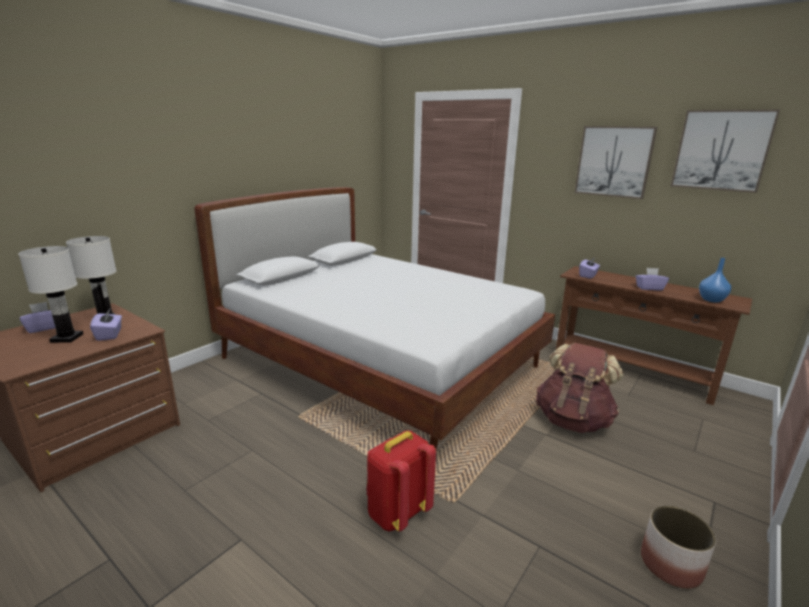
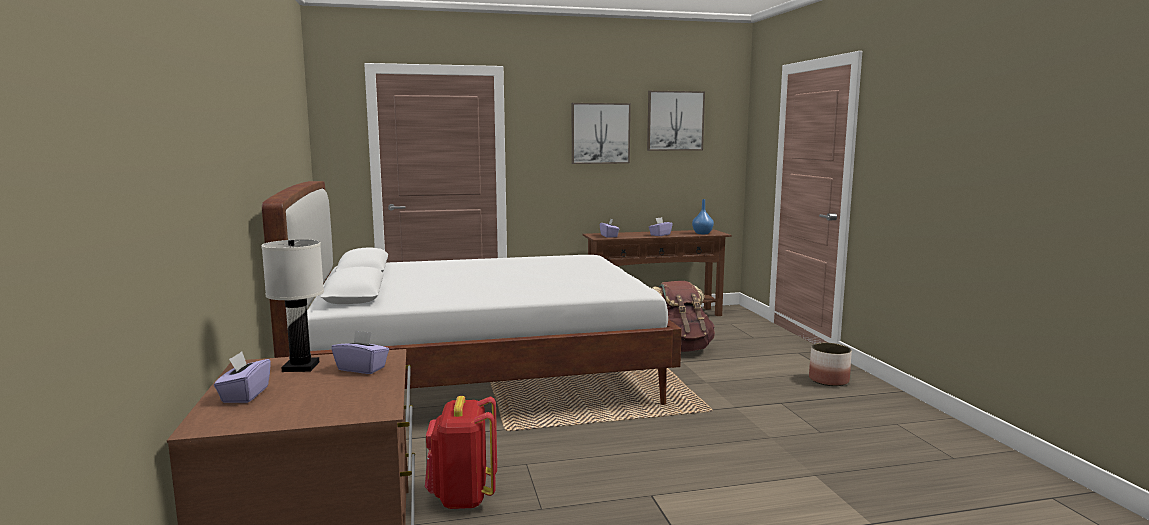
camera: 50 degrees left, 10 degrees down
white table lamp [18,246,83,343] -> none
red backpack [366,431,436,532] -> red backpack moved to [425,396,497,509]

